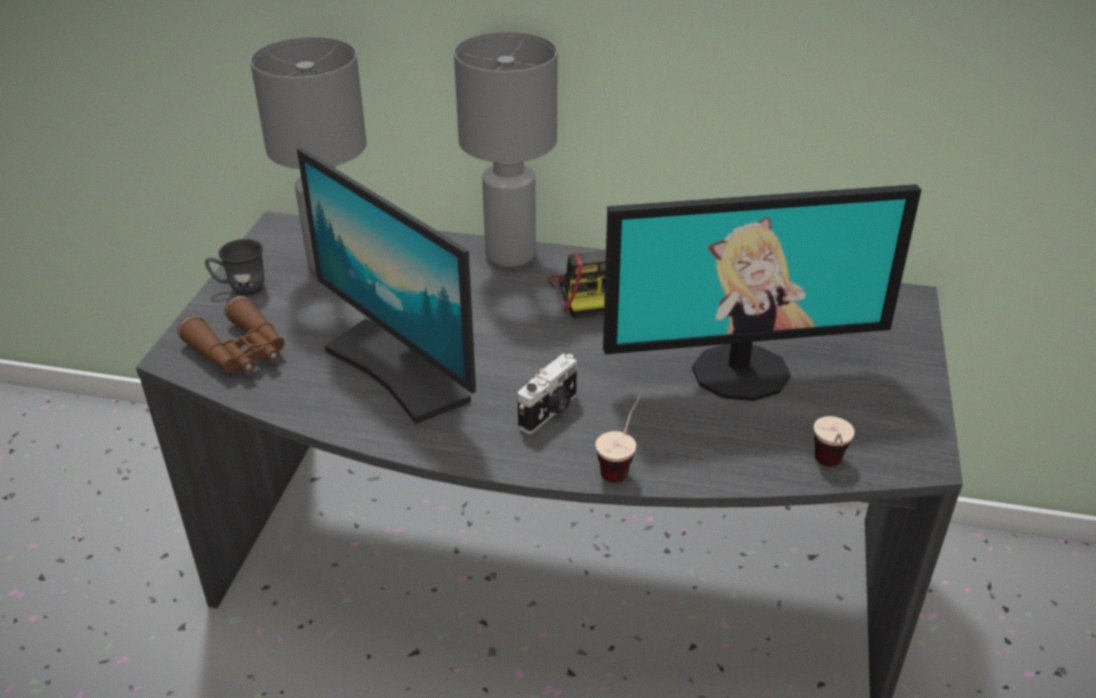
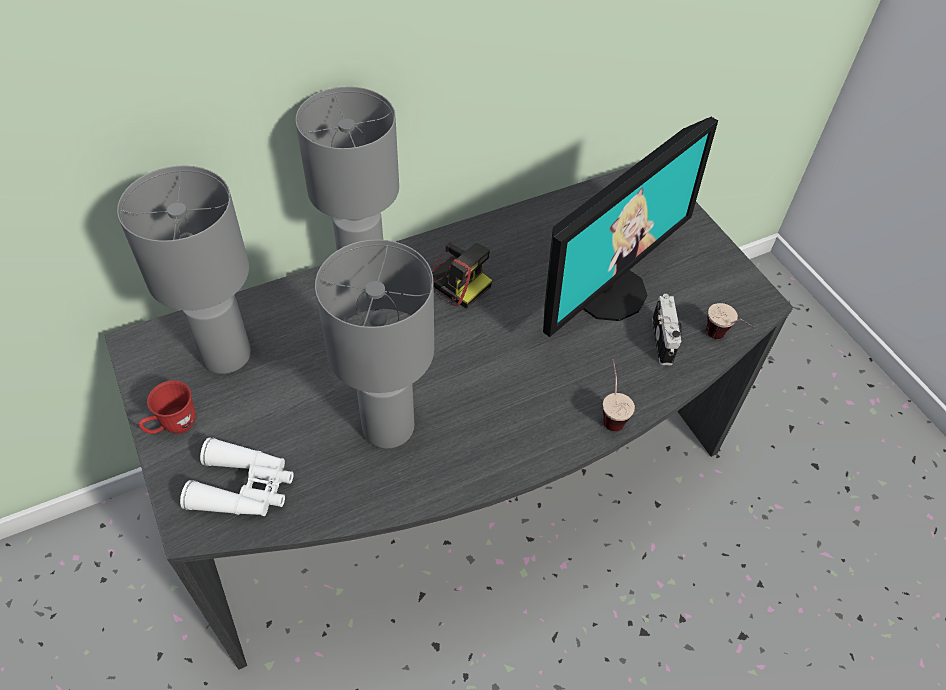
camera: 40 degrees left, 15 degrees up
brown binoculars [177,296,285,373] -> white binoculars [180,437,294,516]
grey mug [205,239,264,296] -> red mug [139,380,196,434]
monitor [297,148,476,424] -> grey table lamp [315,239,434,449]
camera [518,354,577,434] -> camera moved to [652,294,682,365]

